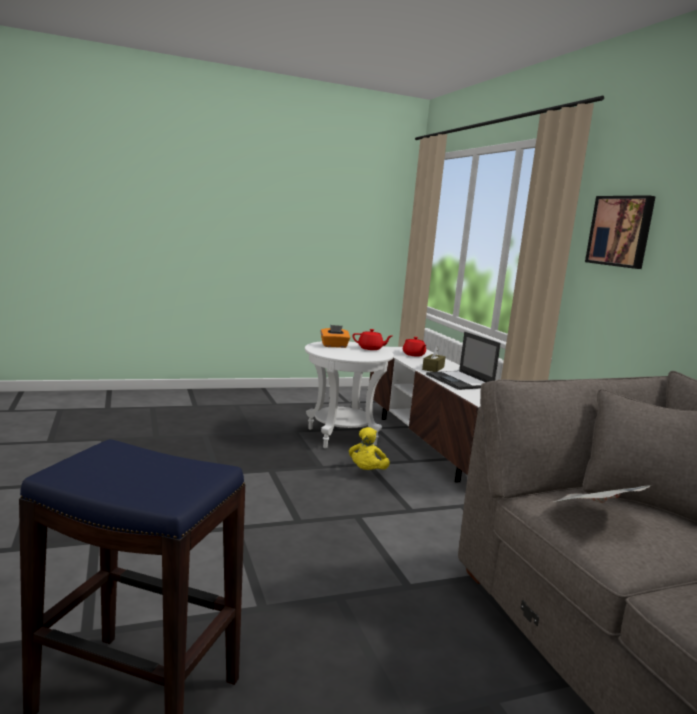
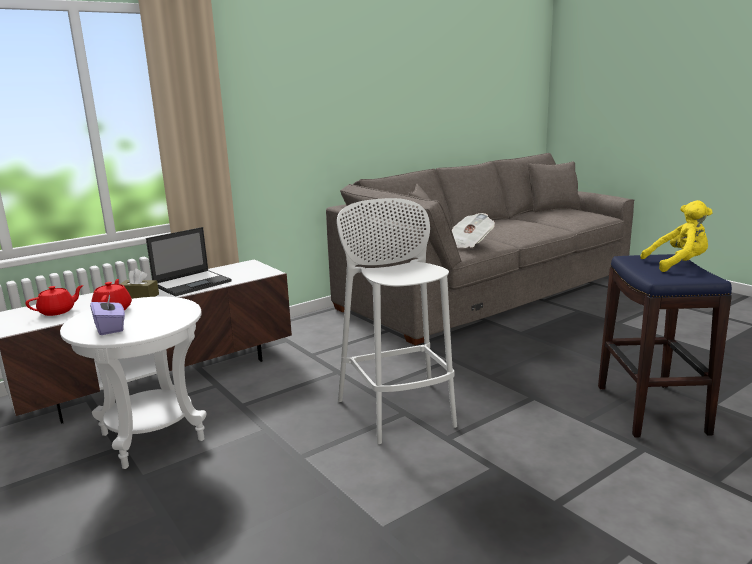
camera: 105 degrees left, 5 degrees up
orange tissue box [321,325,350,348] -> purple tissue box [90,294,125,335]
yellow plush toy [349,427,390,470] -> yellow plush toy moved to [640,200,713,272]
picture [585,195,656,269] -> none
none -> white stool [337,198,457,444]

